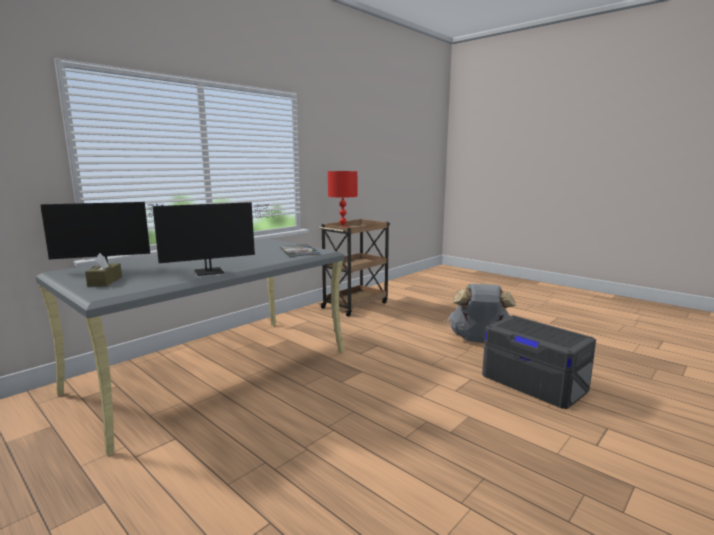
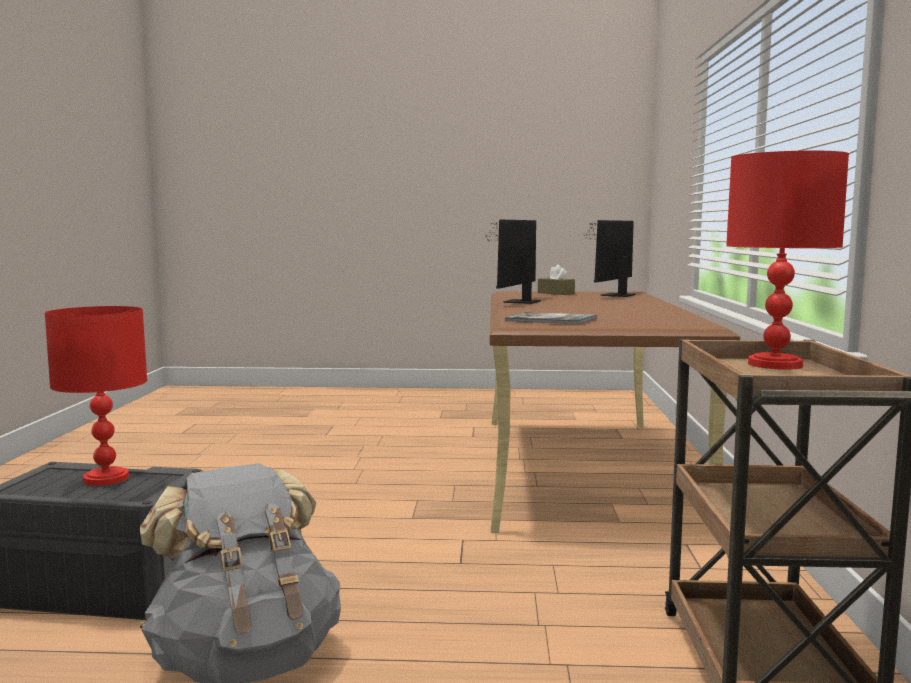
camera: 140 degrees right, 5 degrees down
grey desk [36,239,345,456] -> brown desk [490,291,740,533]
none -> red table lamp [45,306,147,486]

